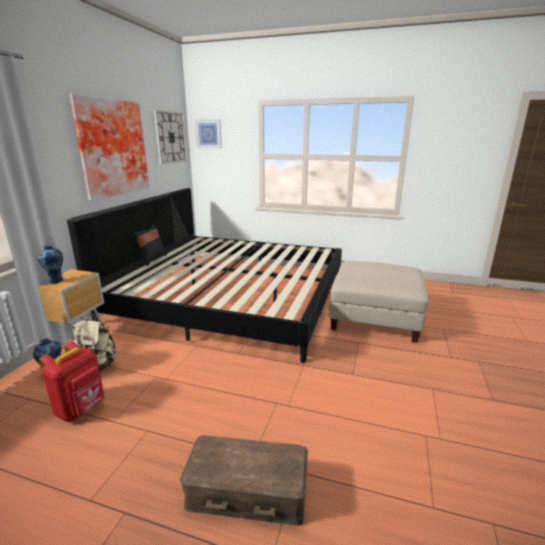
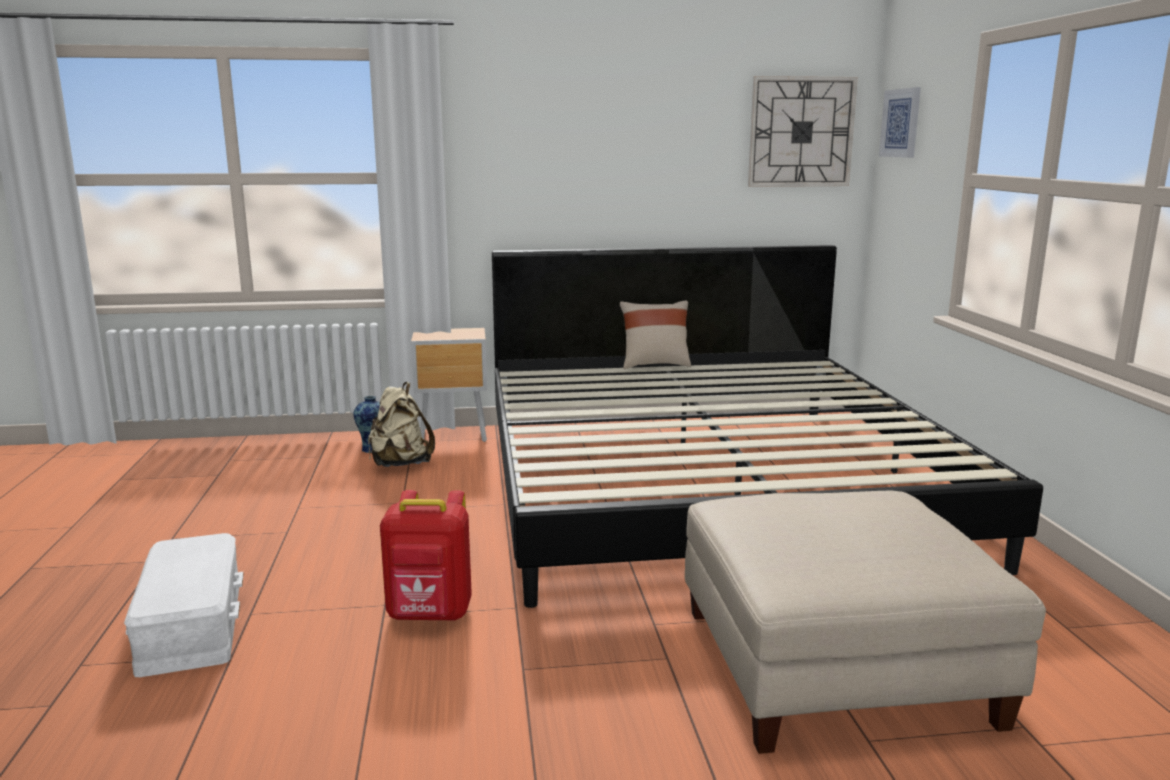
camera: 65 degrees right, 5 degrees down
vase [38,245,63,284] -> none
red backpack [39,341,104,422] -> red backpack moved to [380,490,472,621]
picture [69,94,149,200] -> none
black pillow [133,225,167,266] -> beige pillow [620,301,691,369]
brown storage box [180,435,308,526] -> white storage box [124,533,244,677]

